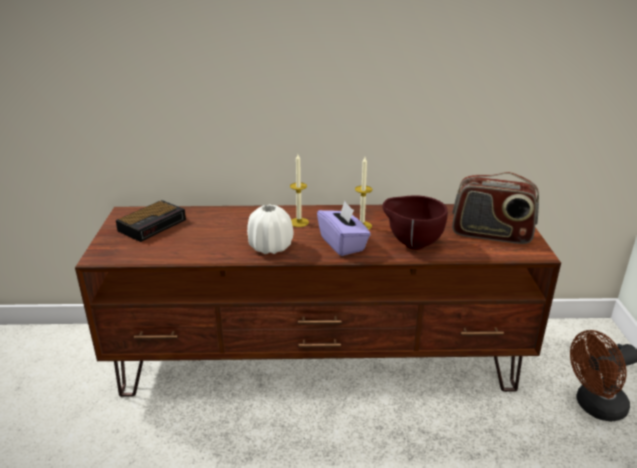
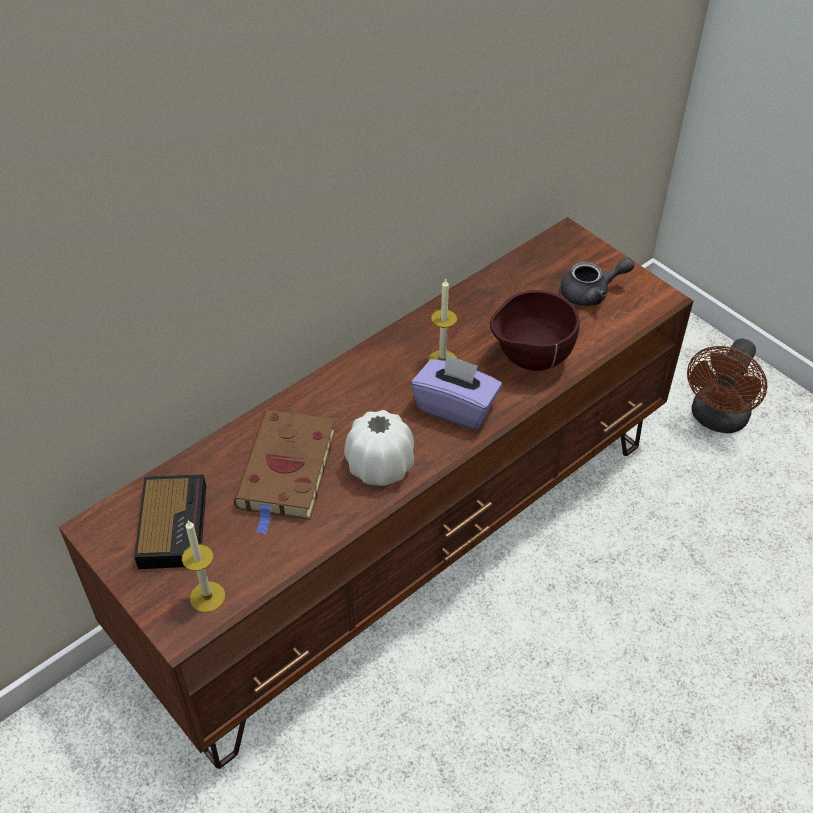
camera: 40 degrees left, 20 degrees up
candle [290,154,309,227] -> candle moved to [182,520,225,613]
radio [452,172,539,244] -> grey teapot [561,257,635,306]
none -> brown book [234,410,335,535]

